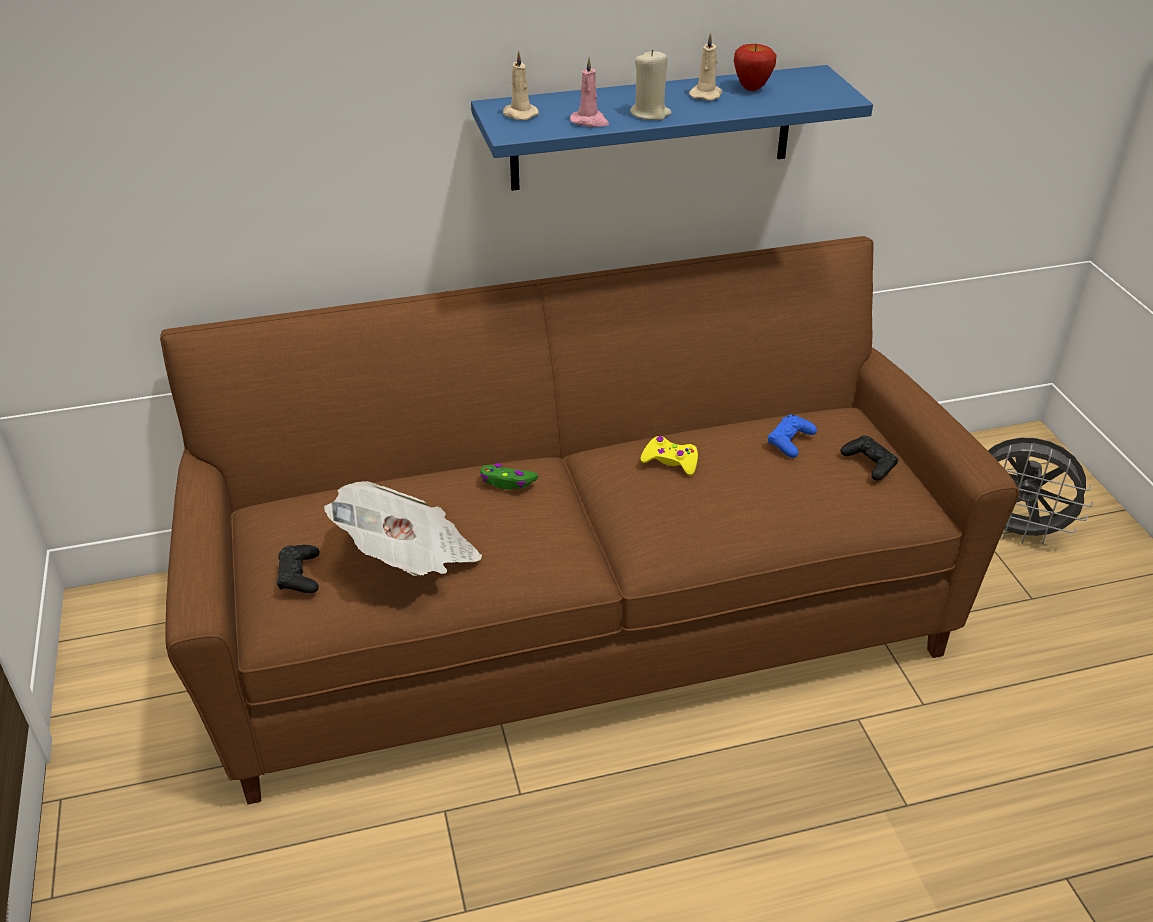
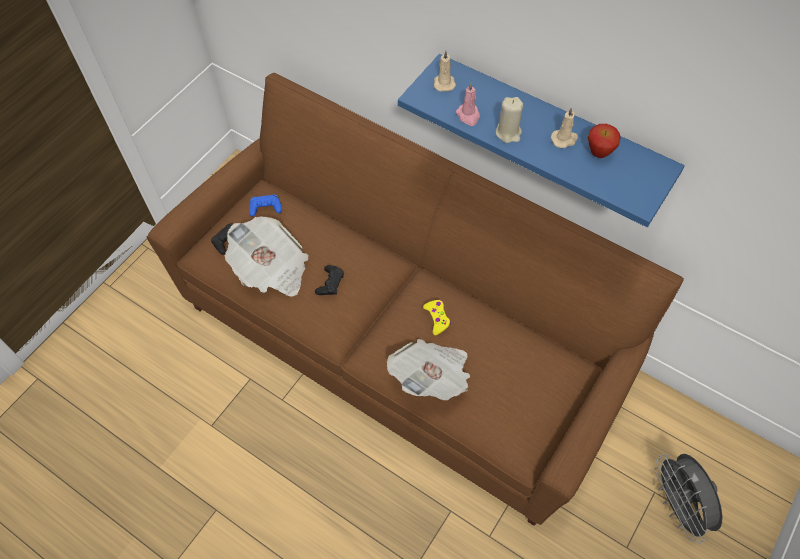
camera: 50 degrees right, 20 degrees up
green game controller [480,463,538,490] -> none
blue game controller [768,414,817,458] -> blue game controller moved to [249,194,282,217]
black game controller [841,436,898,481] -> black game controller moved to [315,265,344,295]
none -> newspaper [387,339,470,400]

